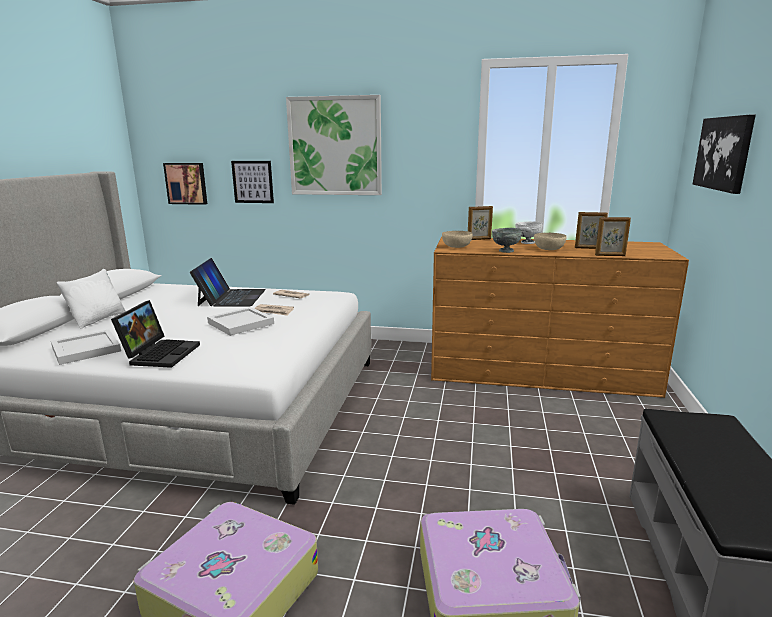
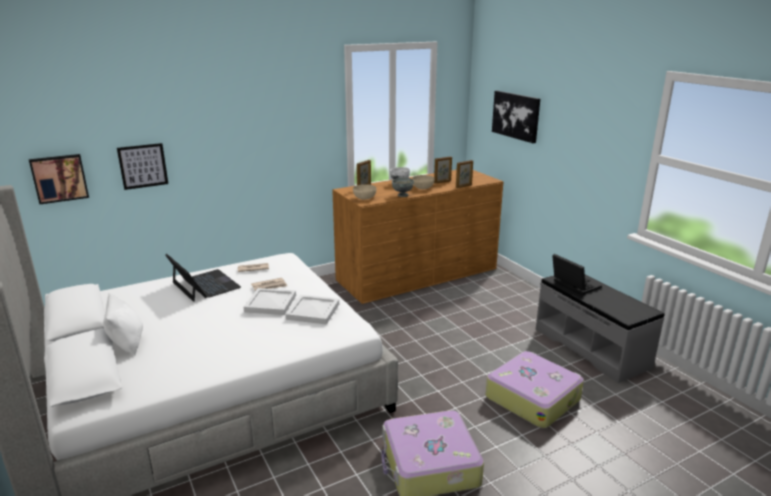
camera: 40 degrees left, 5 degrees up
white tray [51,330,121,365] -> white tray moved to [285,295,339,325]
laptop [111,300,200,368] -> laptop moved to [552,254,602,295]
picture [286,95,382,195] -> none

